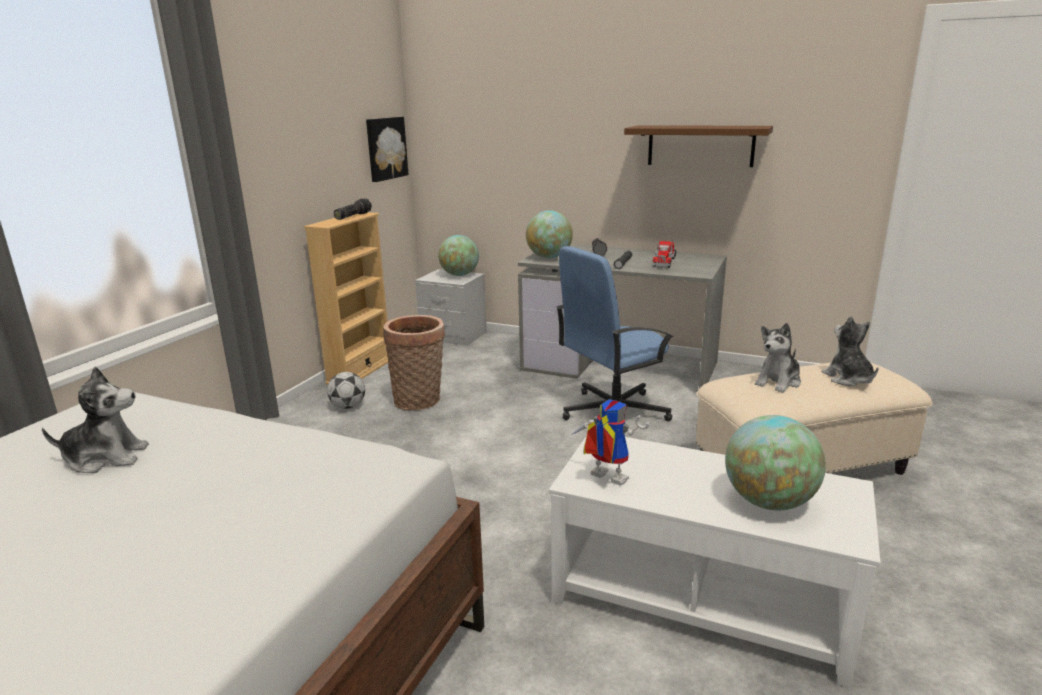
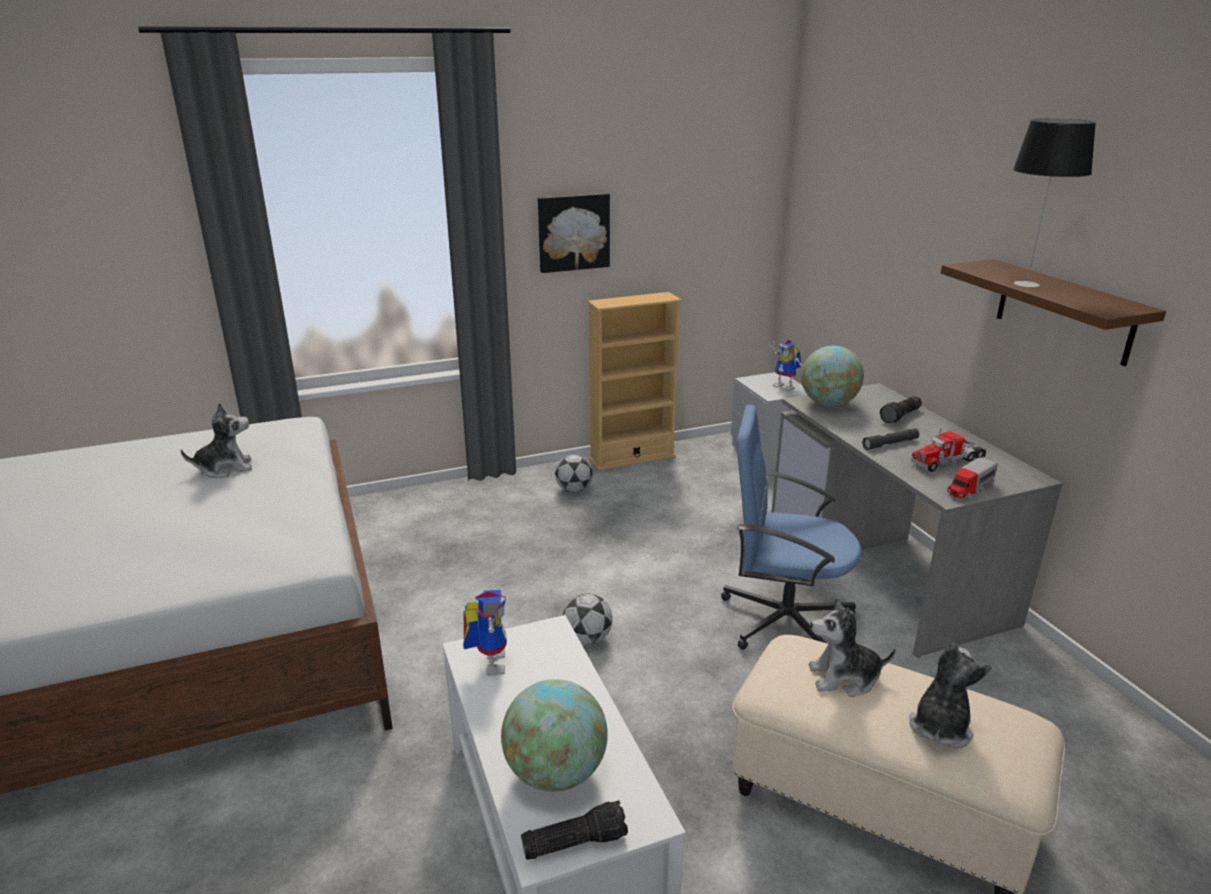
camera: 45 degrees right, 5 degrees up
plush toy [42,367,149,473] -> plush toy turned 60 degrees counterclockwise [181,403,252,478]
flashlight [334,198,372,220] -> flashlight moved to [521,800,628,860]
picture [366,117,408,182] -> picture moved to [538,193,610,273]
basket [383,315,445,411] -> none
globe [438,235,479,276] -> toy robot [768,340,803,391]
none -> football [563,594,613,645]
none -> toy truck [947,457,998,500]
none -> table lamp [1013,118,1096,288]

